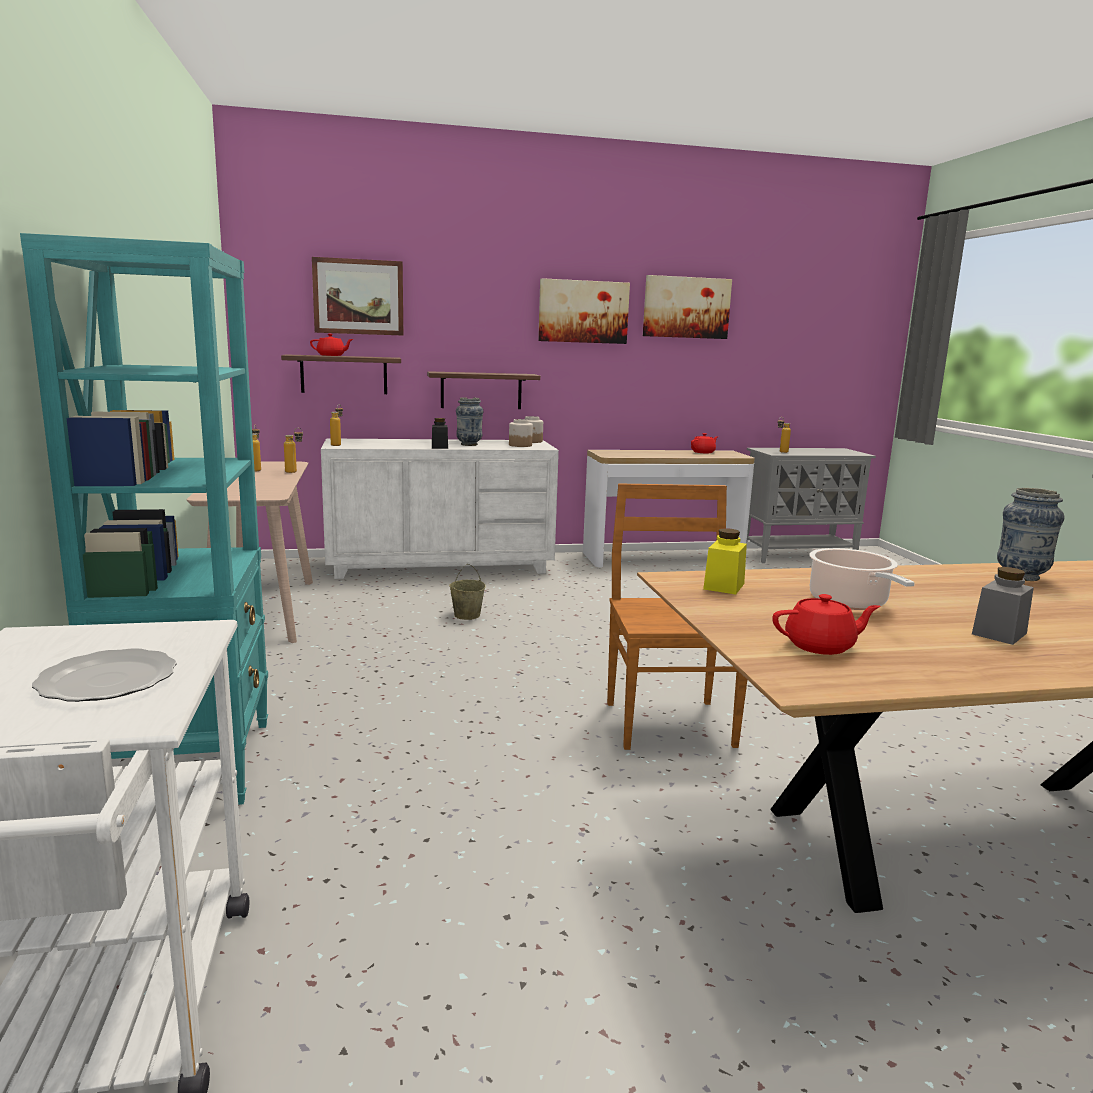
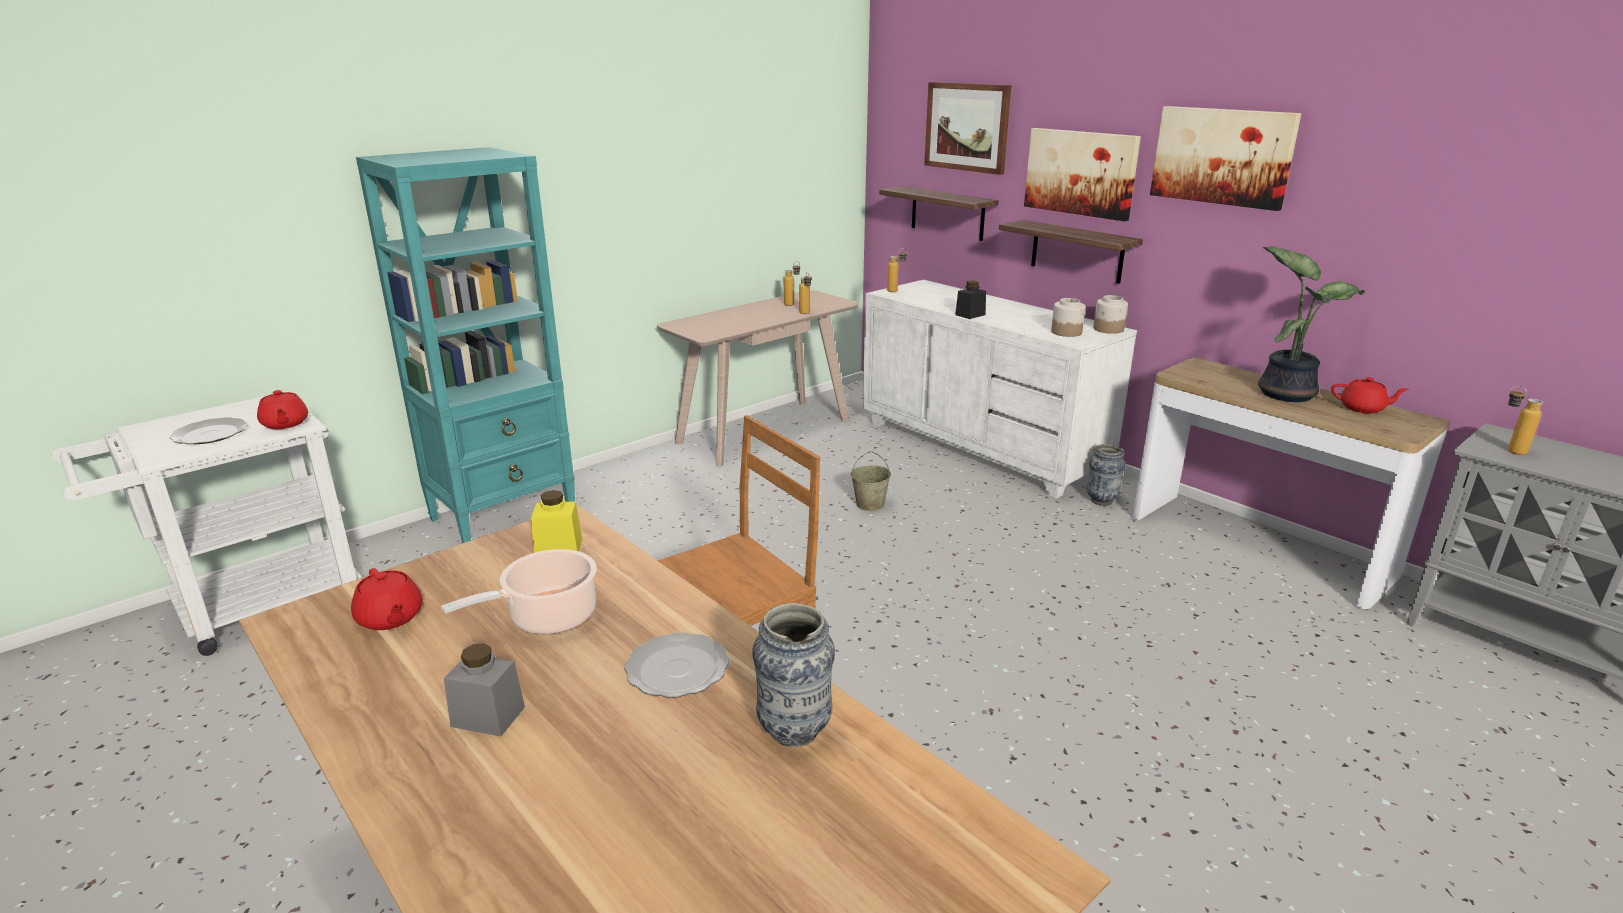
camera: 60 degrees right, 10 degrees up
red teapot [310,334,353,356] -> red teapot moved to [257,390,308,429]
vase [456,397,483,446] -> vase moved to [1087,444,1126,506]
picture [643,275,732,339] -> picture moved to [1024,128,1141,221]
none -> plate [624,632,729,698]
none -> potted plant [1258,246,1364,402]

